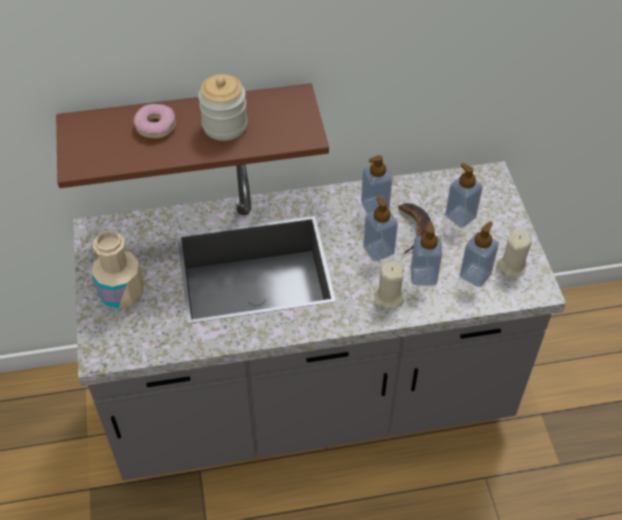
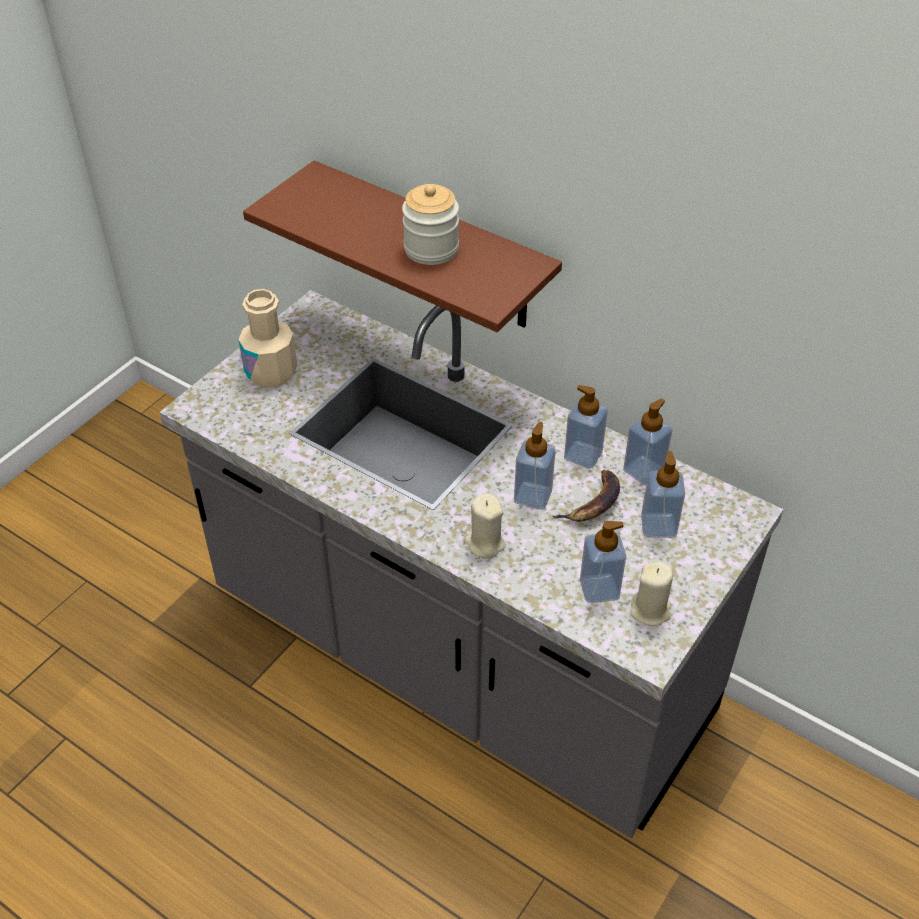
camera: 45 degrees right, 5 degrees down
donut [134,104,176,139] -> none
soap dispenser [410,222,442,286] -> soap dispenser moved to [623,398,673,485]

